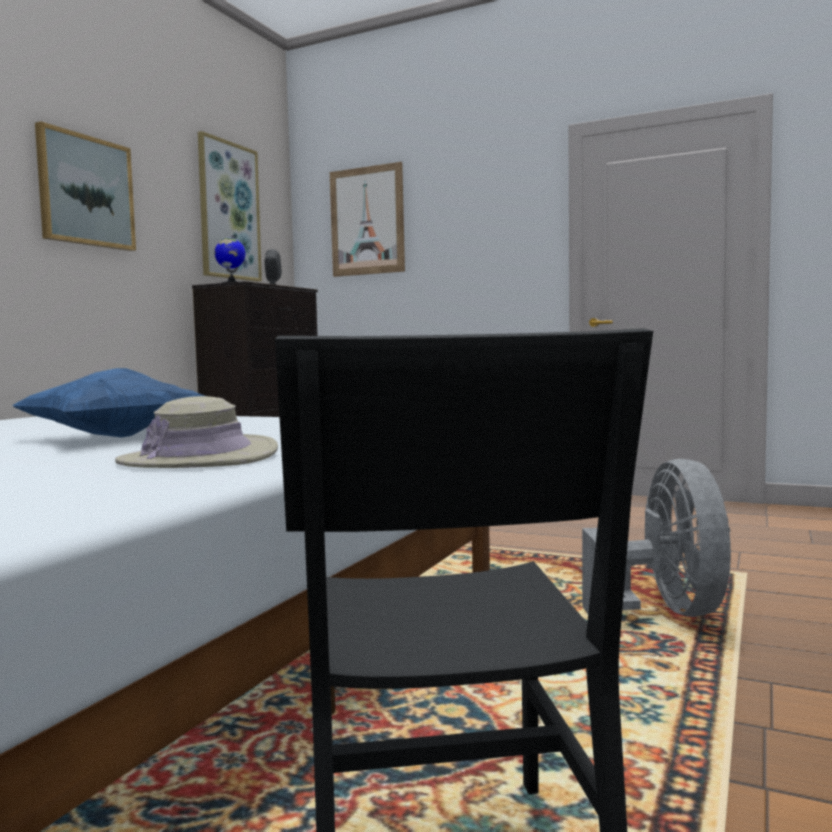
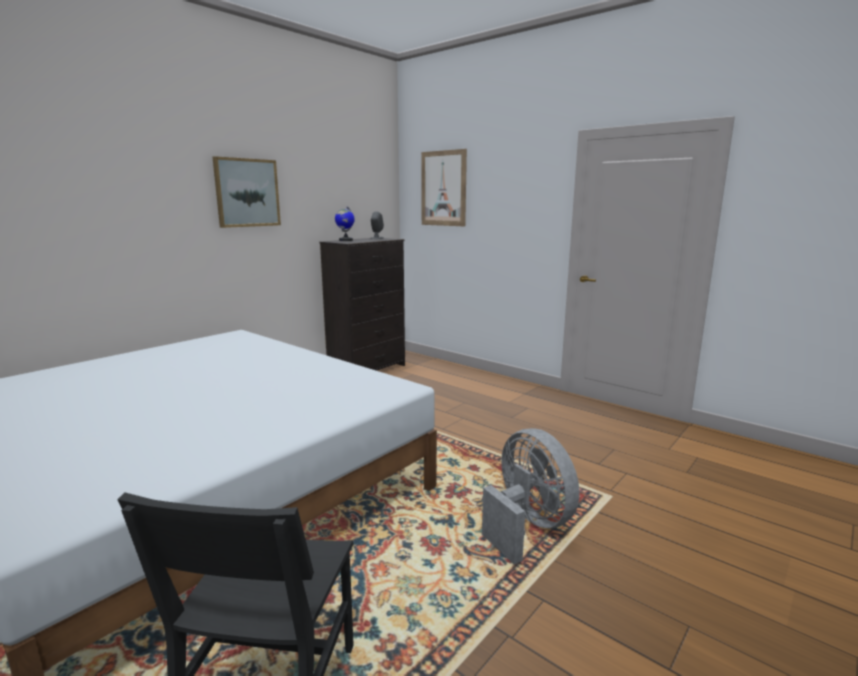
camera: 15 degrees right, 10 degrees up
blue pillow [12,368,205,438] -> none
beige hat [115,396,278,468] -> none
picture [198,131,262,282] -> none
grey fan [582,459,731,617] -> grey fan turned 45 degrees counterclockwise [482,428,580,565]

